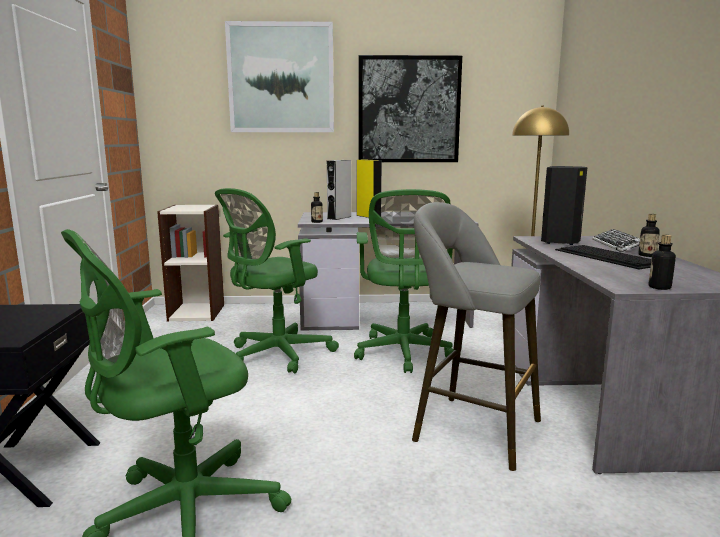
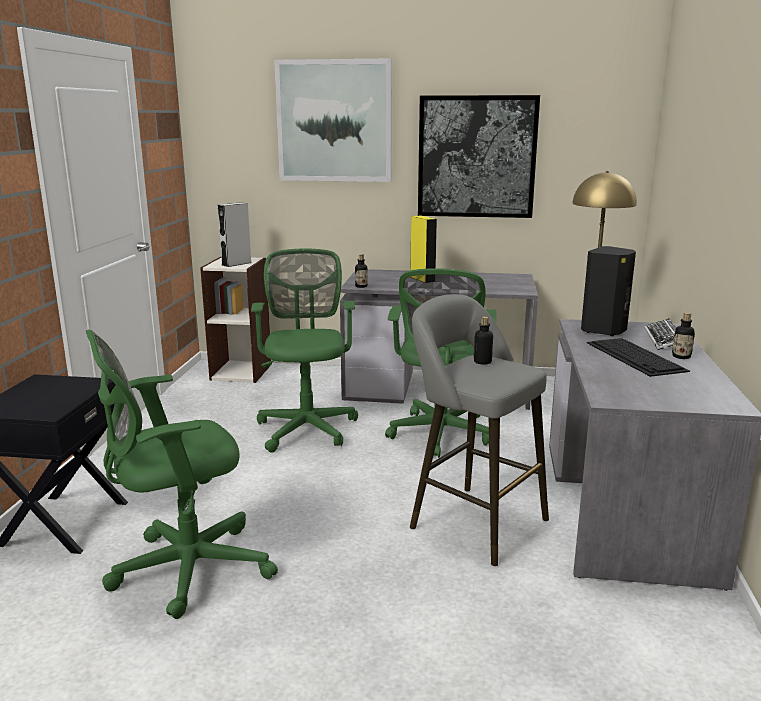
camera: 10 degrees right, 5 degrees up
green office chair [215,188,339,373] -> green office chair turned 120 degrees clockwise [251,248,358,453]
grey speaker [327,160,351,220] -> grey speaker moved to [218,202,251,267]
bottle [649,235,676,290] -> bottle moved to [474,316,493,365]

